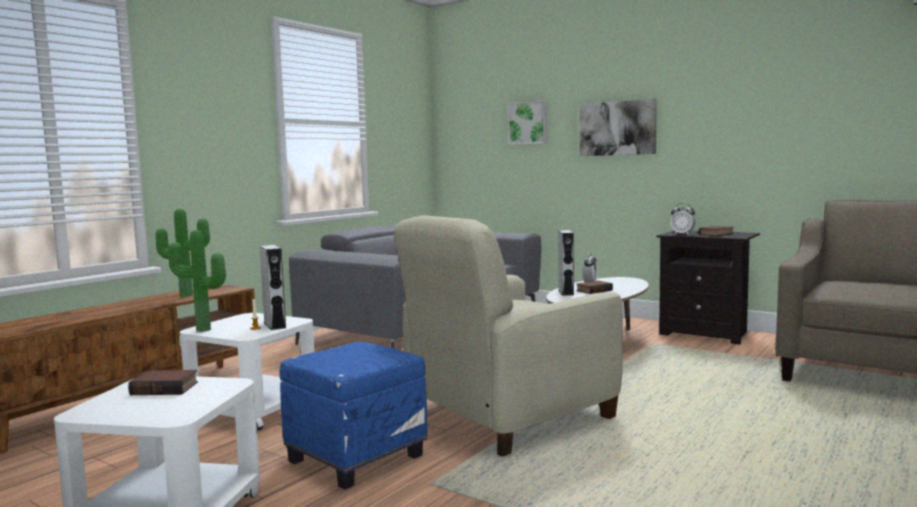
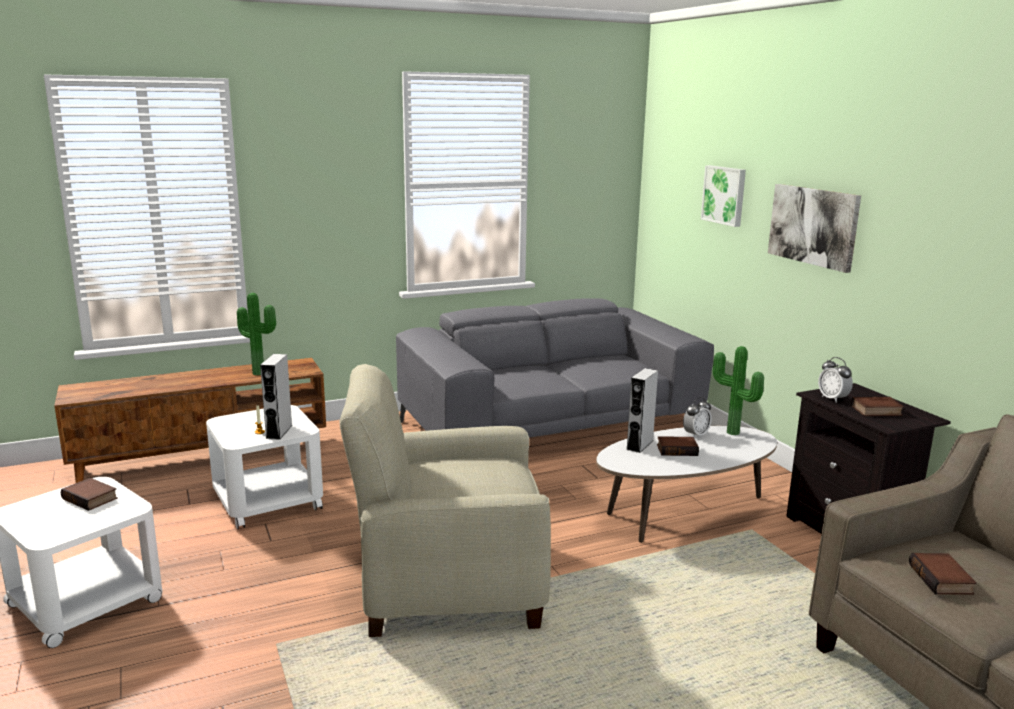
camera: 30 degrees right, 10 degrees up
potted plant [168,230,226,332] -> potted plant moved to [712,346,764,435]
blue ottoman [280,342,427,490] -> none
none -> book [909,553,977,595]

